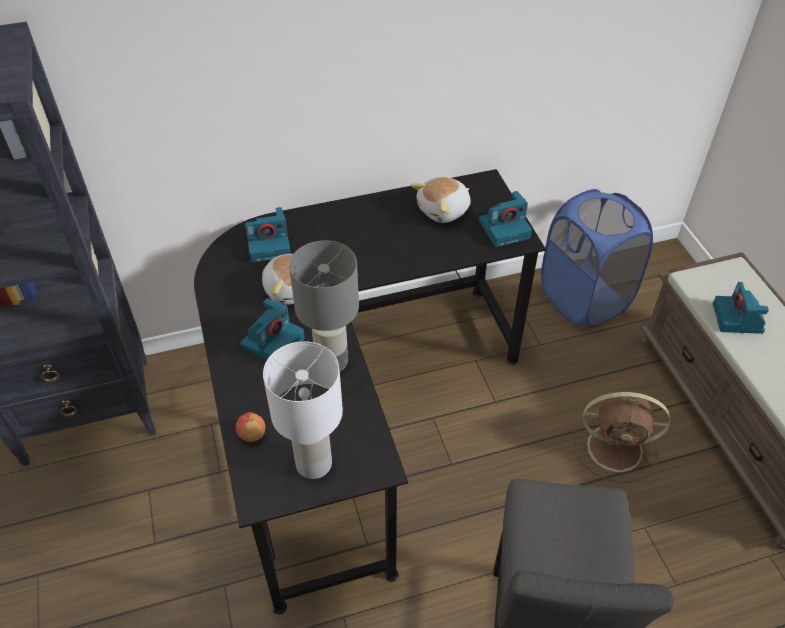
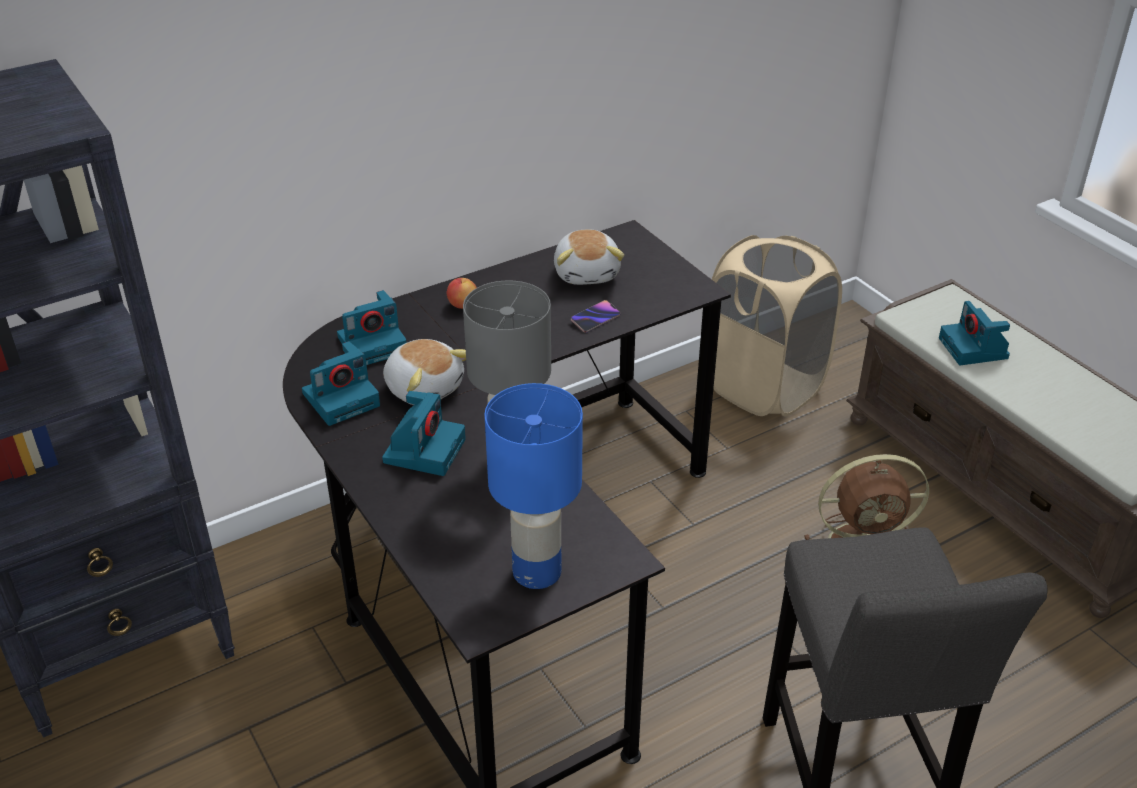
camera: 15 degrees left, 10 degrees down
apple [236,412,265,442] -> apple moved to [447,278,477,309]
white table lamp [263,341,343,479] -> blue table lamp [484,383,583,589]
plush toy [411,177,471,223] -> plush toy turned 45 degrees counterclockwise [554,229,624,285]
camera [479,191,532,247] -> camera moved to [302,341,380,426]
blue laundry basket [541,189,653,328] -> beige laundry basket [712,235,842,417]
none -> phone [571,300,621,333]

